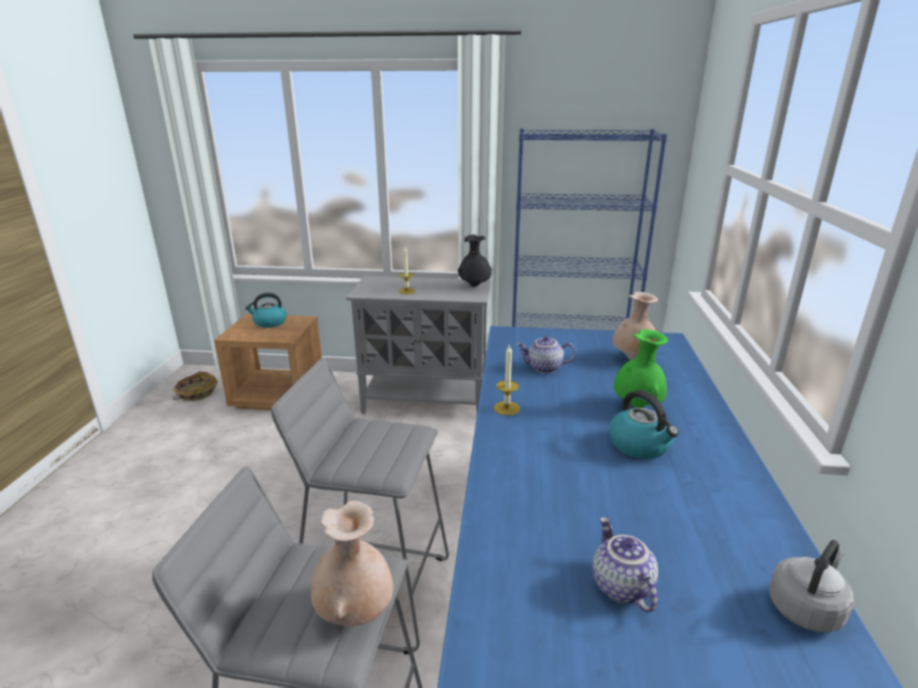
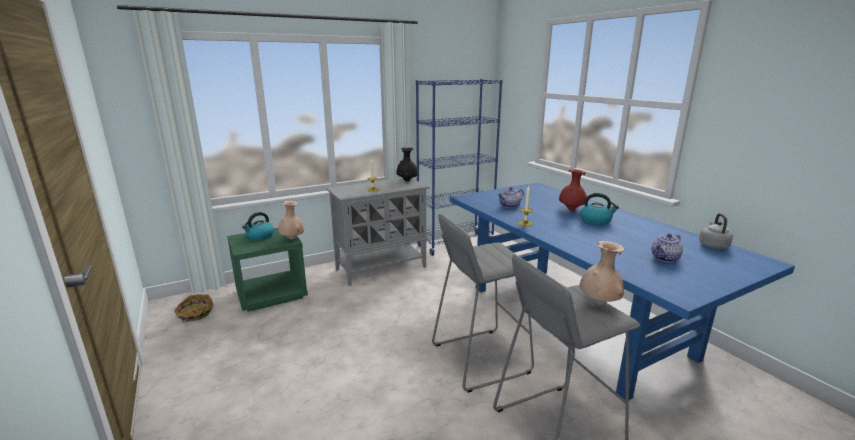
camera: 35 degrees left, 5 degrees down
brown nightstand [214,314,322,410] -> green nightstand [227,228,308,312]
teapot [593,517,658,613] -> teapot turned 75 degrees counterclockwise [652,233,683,262]
beige vase [612,292,658,360] -> beige vase moved to [278,201,304,240]
green vase [614,329,668,408] -> red vase [559,169,588,211]

